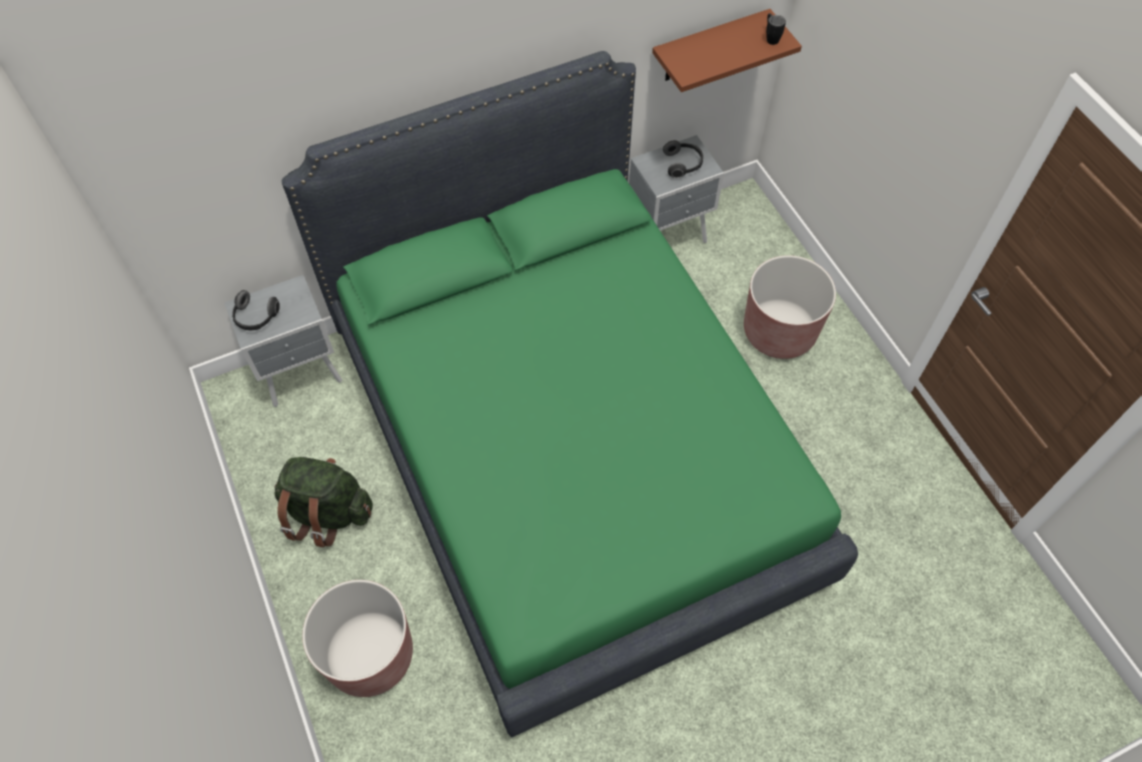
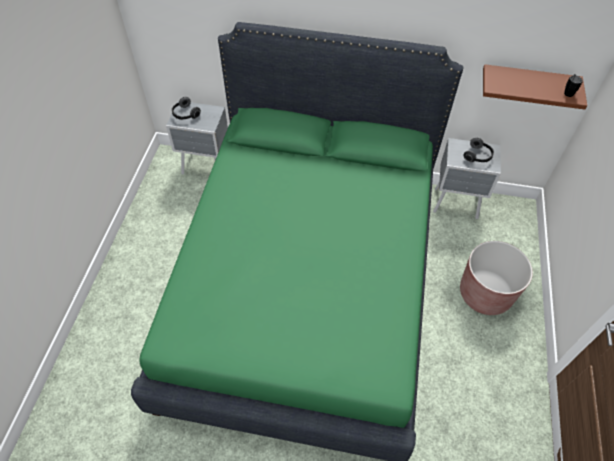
camera: 35 degrees right, 5 degrees down
green backpack [274,457,373,547] -> none
brown planter [302,580,413,697] -> none

